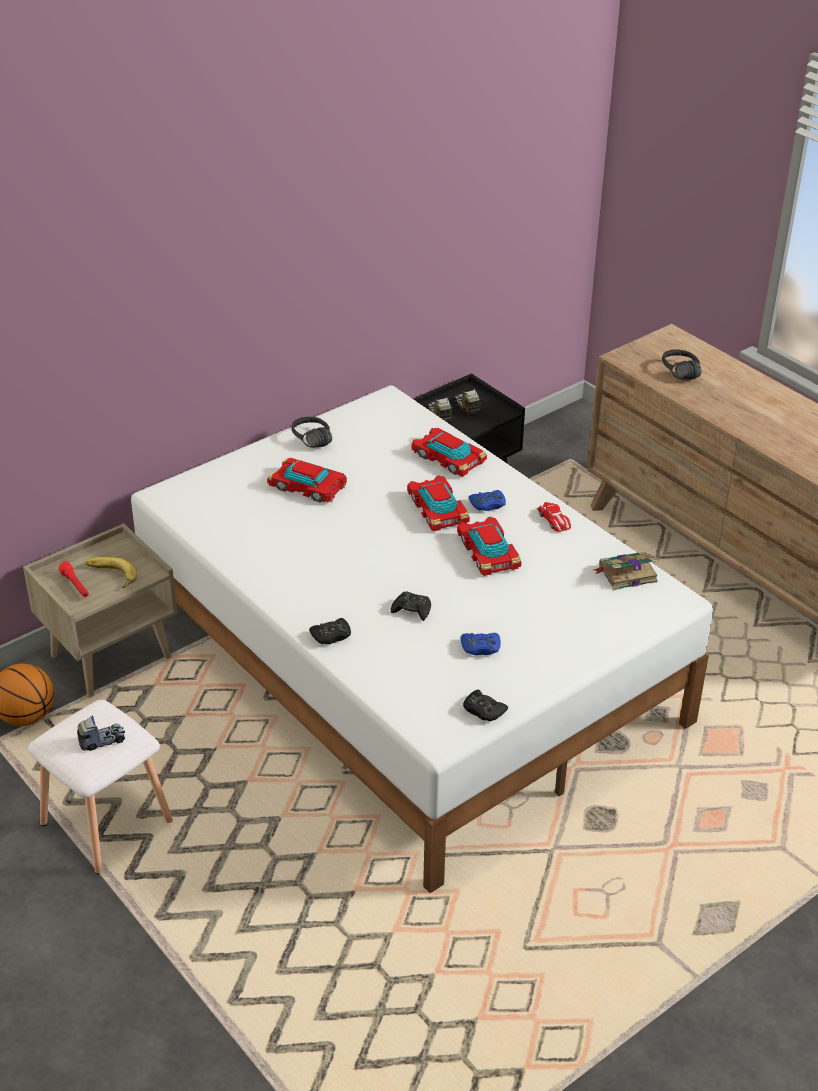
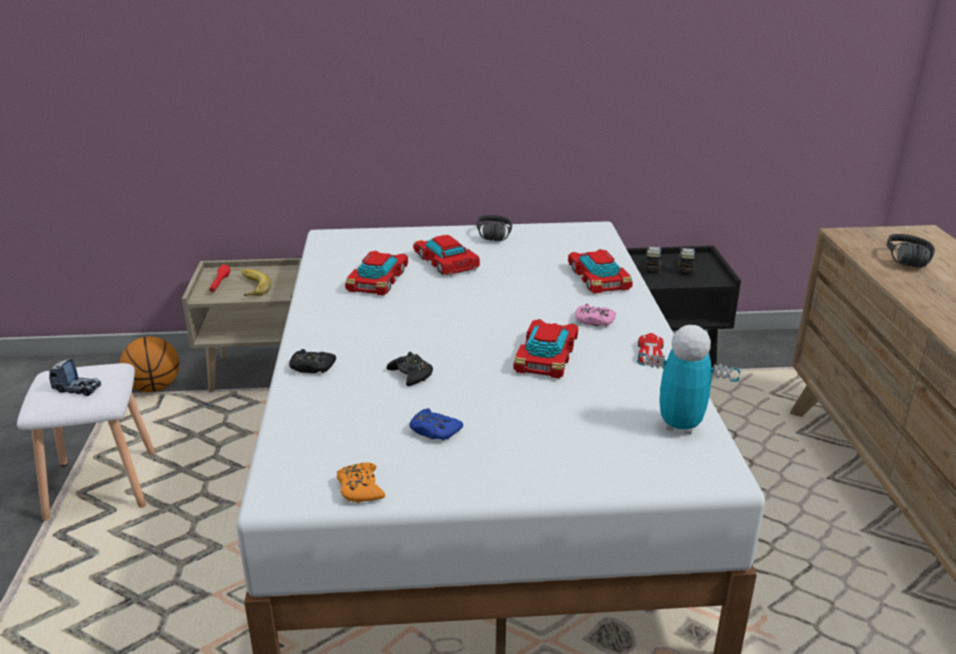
camera: 35 degrees right, 10 degrees down
toy car [407,475,470,531] -> toy car moved to [345,251,408,295]
black game controller [463,690,508,721] -> orange game controller [337,463,385,503]
blue game controller [469,490,506,511] -> pink game controller [575,304,616,326]
book [594,551,659,590] -> toy robot [637,325,740,435]

